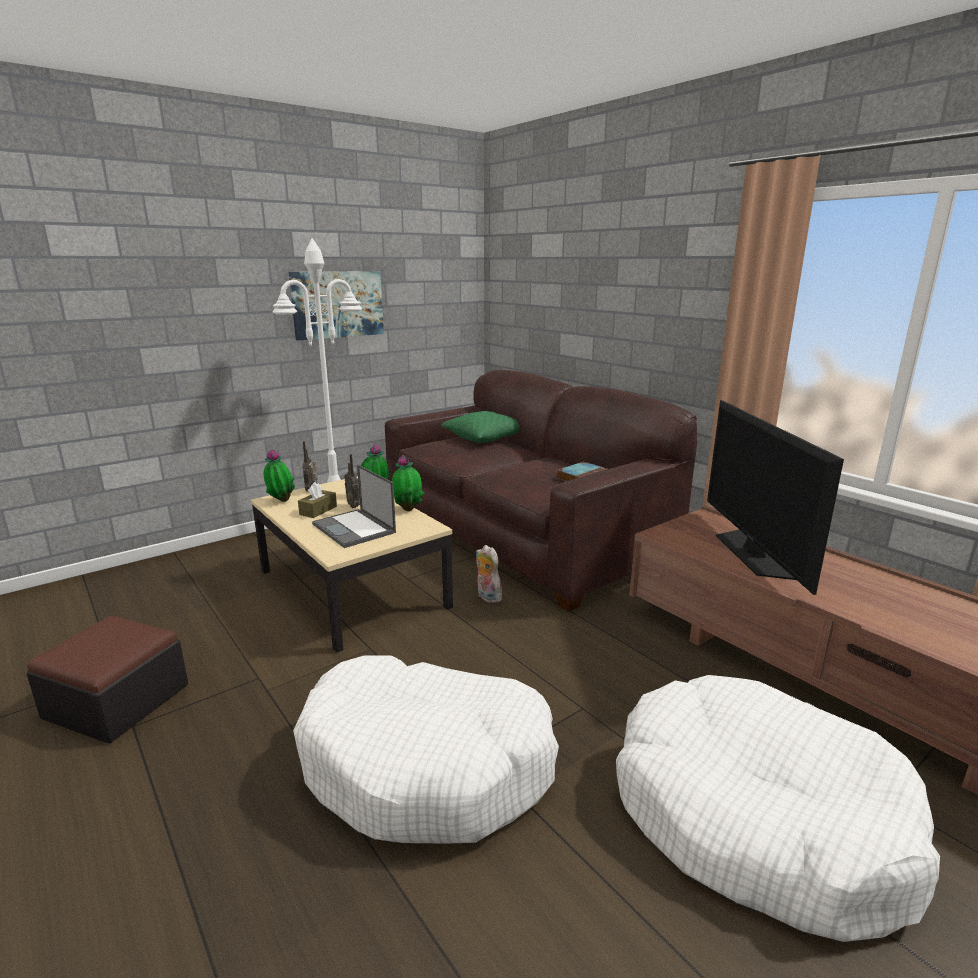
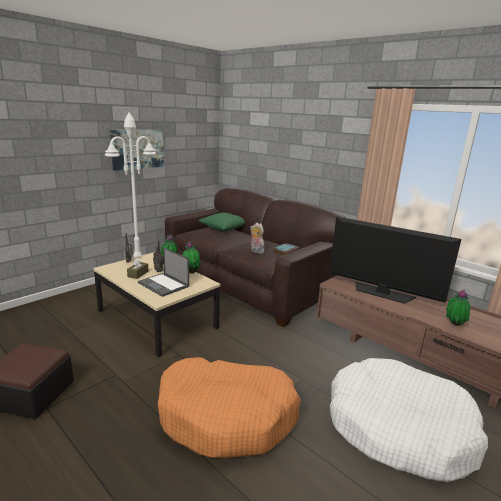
camera: 10 degrees left, 0 degrees up
potted plant [264,449,295,502] -> potted plant moved to [446,290,470,326]
white dog bed [293,655,559,844] -> orange dog bed [158,357,301,458]
plush toy [476,545,502,603] -> plush toy moved to [250,223,264,254]
television [707,400,844,595] -> television turned 45 degrees counterclockwise [329,216,462,304]

